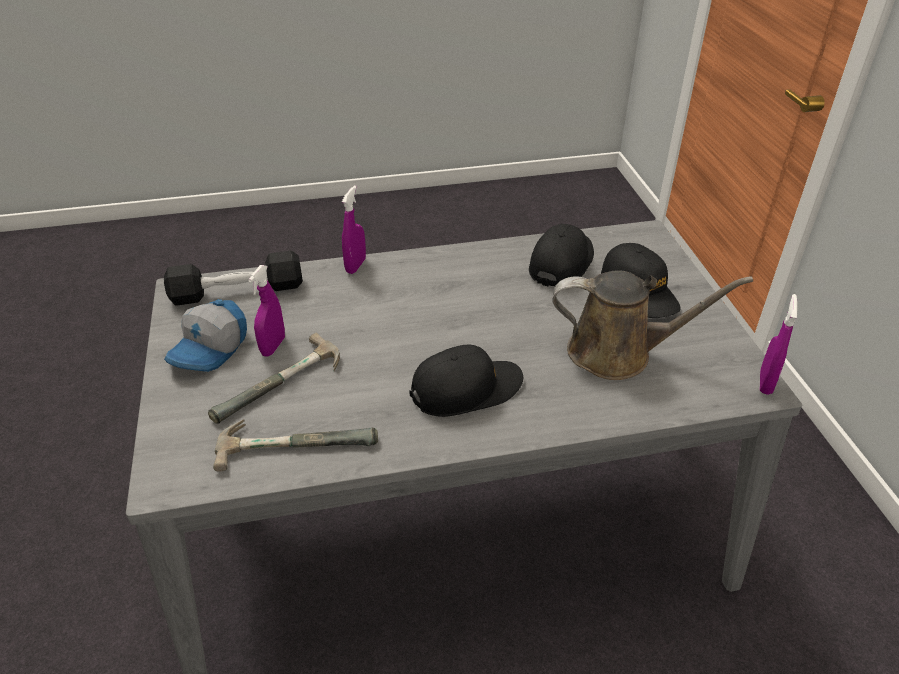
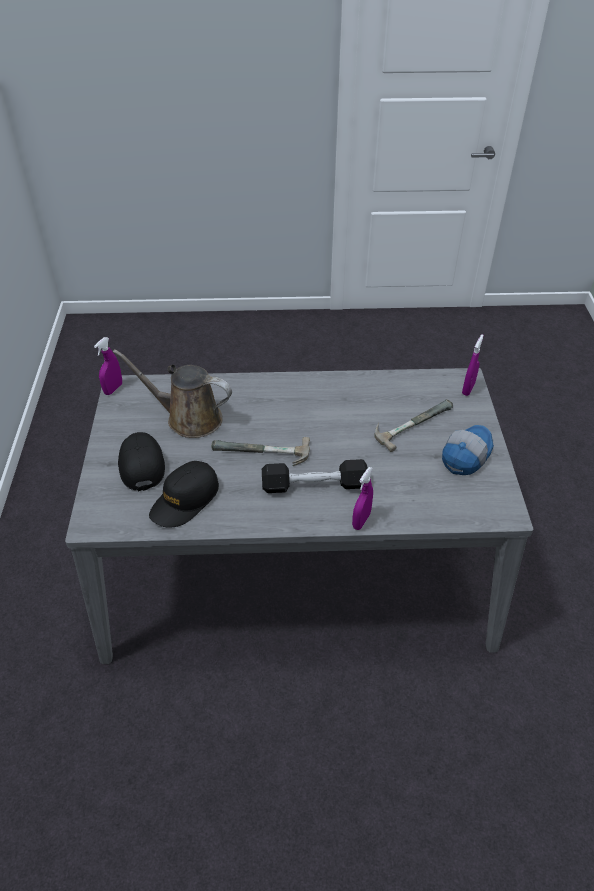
camera: 170 degrees left, 5 degrees up
black dumbbell [164,251,303,306] -> black dumbbell moved to [262,459,368,493]
hammer [213,419,378,472] -> hammer moved to [211,437,310,466]
purple spray bottle [248,265,285,356] -> purple spray bottle moved to [462,334,484,396]
black cap [409,344,523,417] -> none

